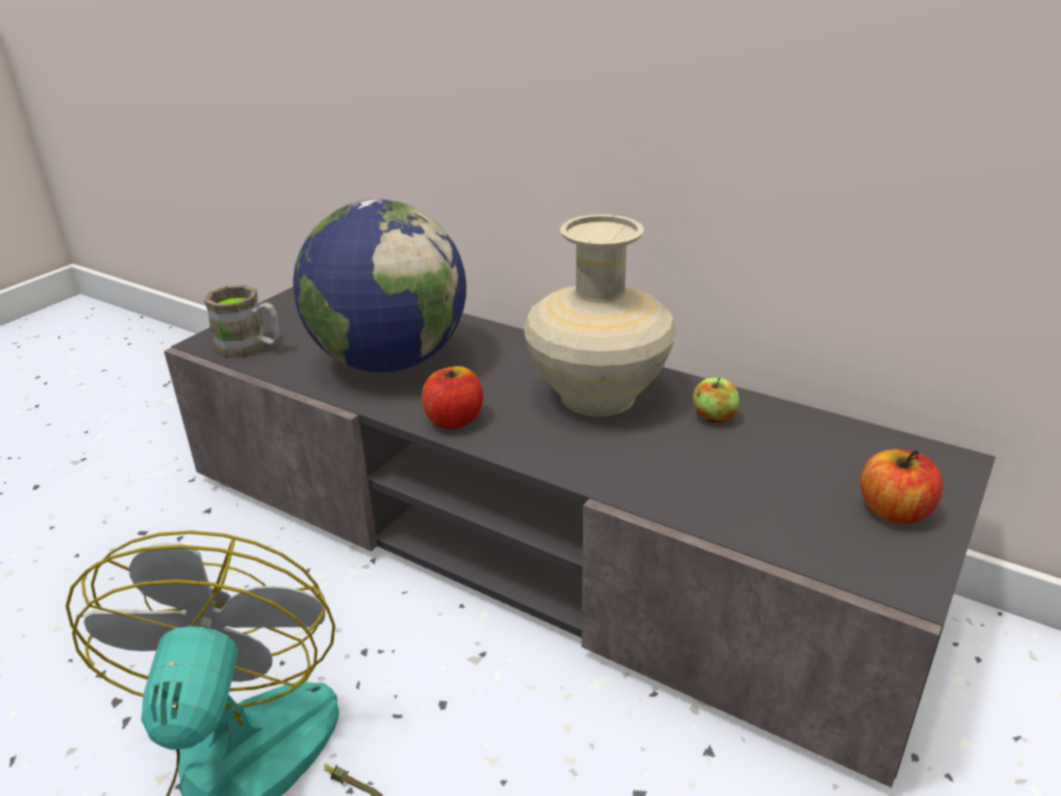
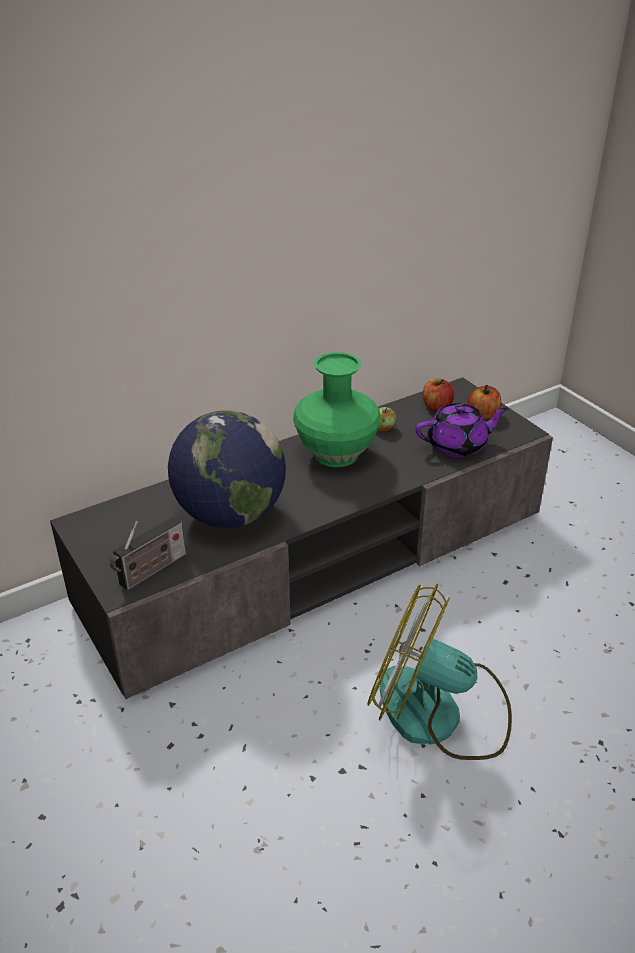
camera: 65 degrees left, 5 degrees up
brown mug [204,285,280,358] -> radio [110,516,186,590]
apple [422,366,483,429] -> apple moved to [423,378,454,411]
beige vase [524,214,676,417] -> green vase [293,352,381,467]
none -> purple teapot [415,403,509,457]

